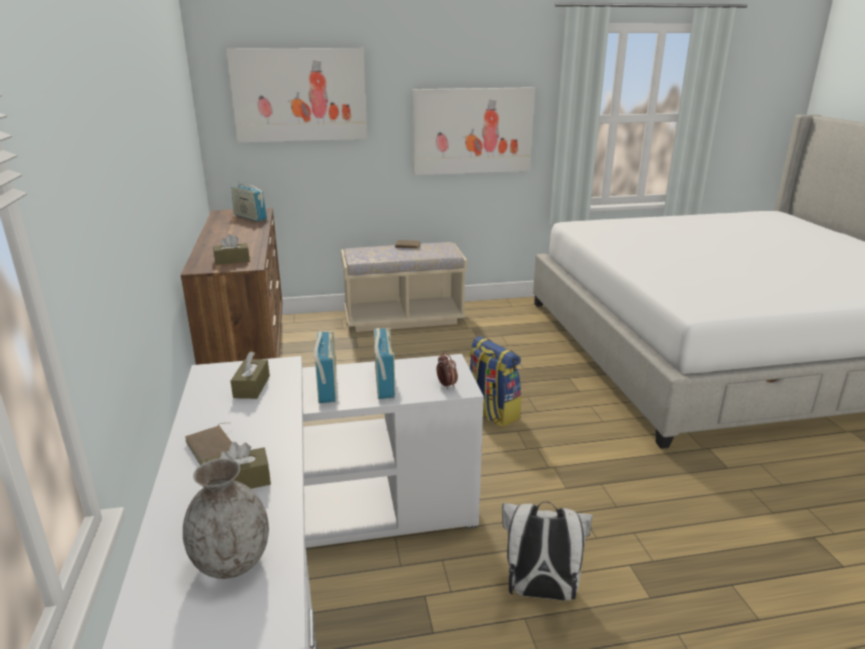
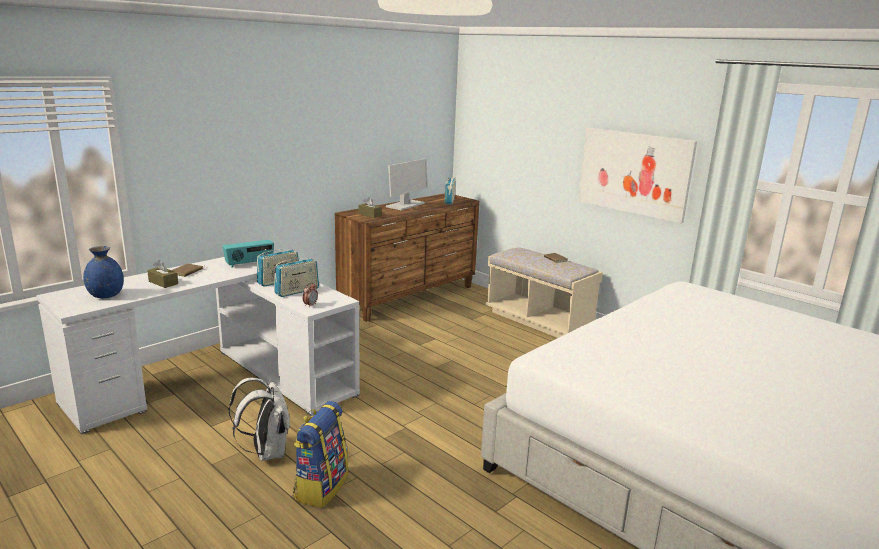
camera: 55 degrees right, 5 degrees down
grey vase [183,458,269,579] -> blue vase [83,246,124,298]
picture [226,48,367,142] -> none
brown tissue box [231,352,270,399] -> radio [222,240,274,268]
backpack [469,336,521,427] -> backpack moved to [293,401,348,508]
none -> monitor [386,158,428,210]

